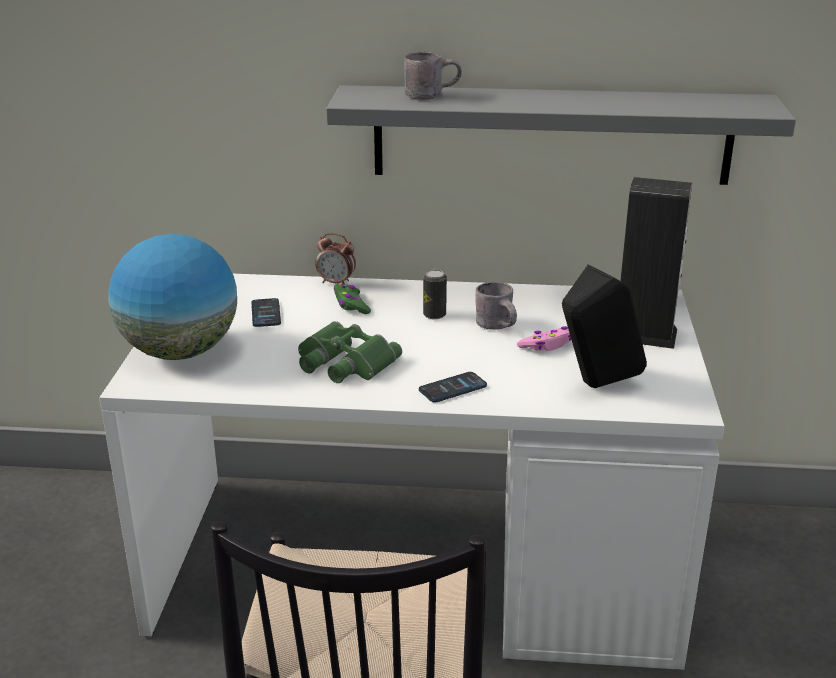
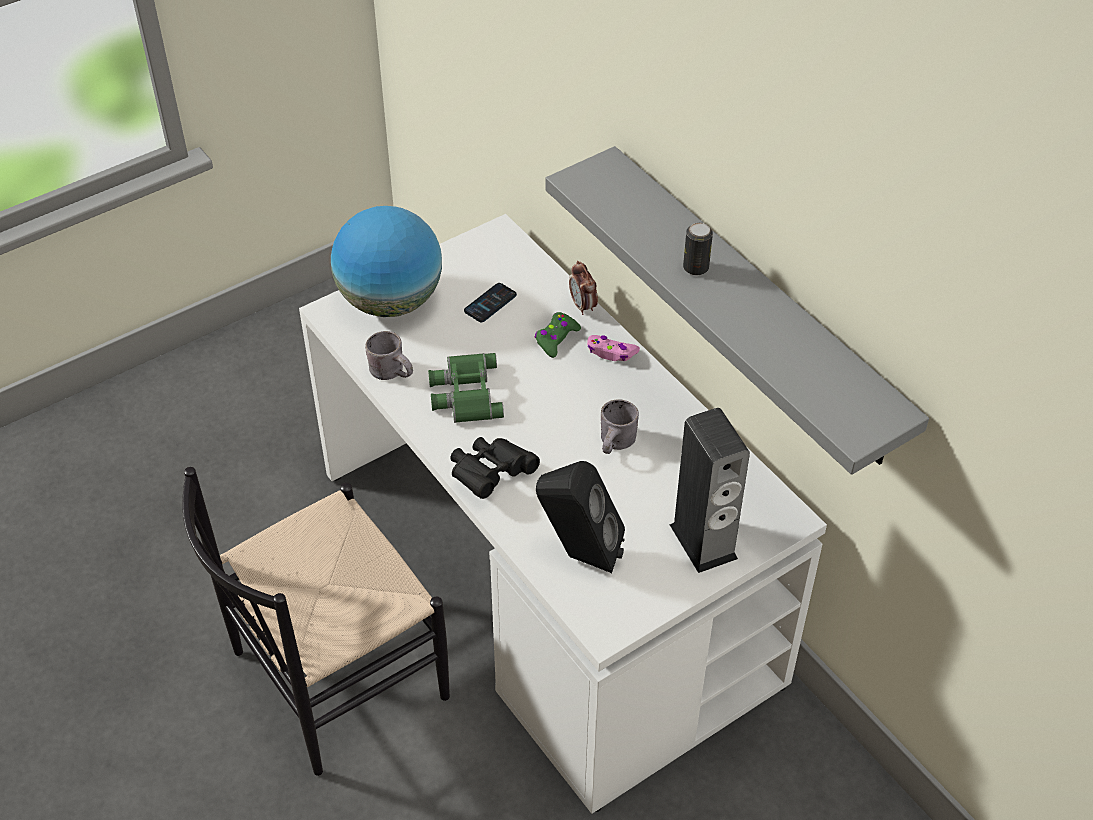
camera: 50 degrees right, 20 degrees up
grey mug [404,52,462,100] -> grey mug moved to [365,331,413,380]
phone [419,372,487,403] -> black binoculars [450,437,540,499]
can [423,270,447,319] -> can moved to [683,222,713,275]
pink game controller [517,326,571,351] -> pink game controller moved to [587,335,640,361]

